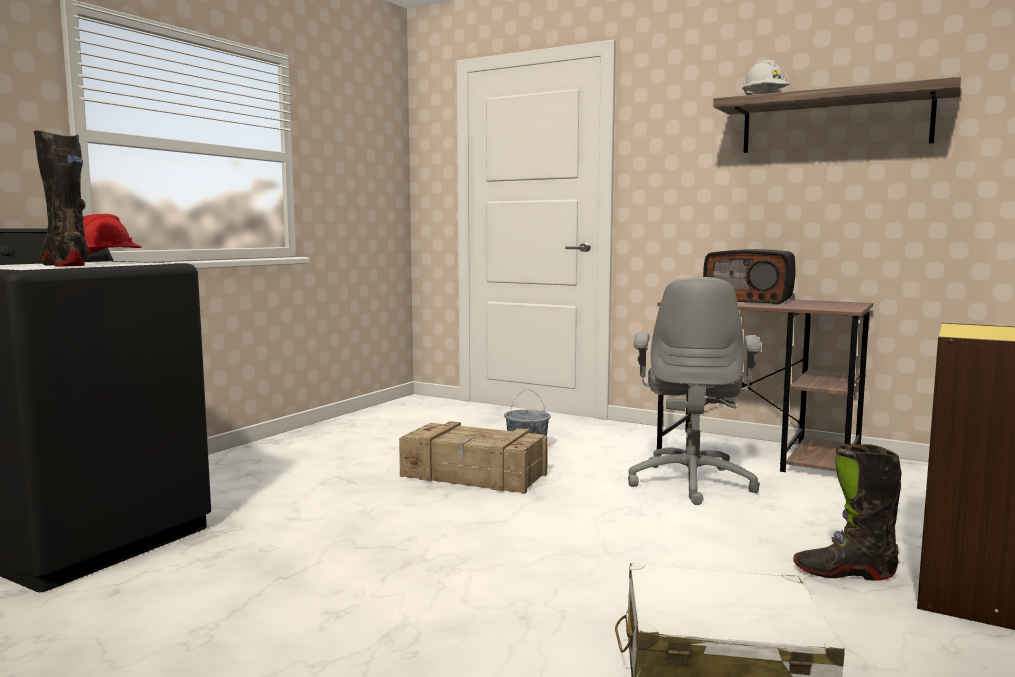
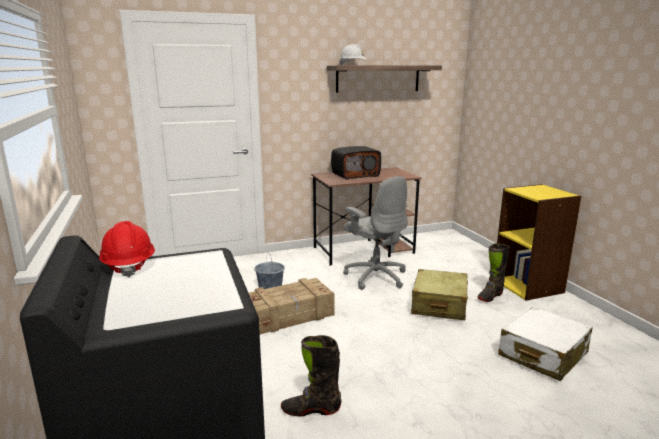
camera: 50 degrees left, 10 degrees up
black boot [34,130,88,267] -> black boot moved to [281,335,342,416]
none -> beige suitcase [411,269,468,320]

